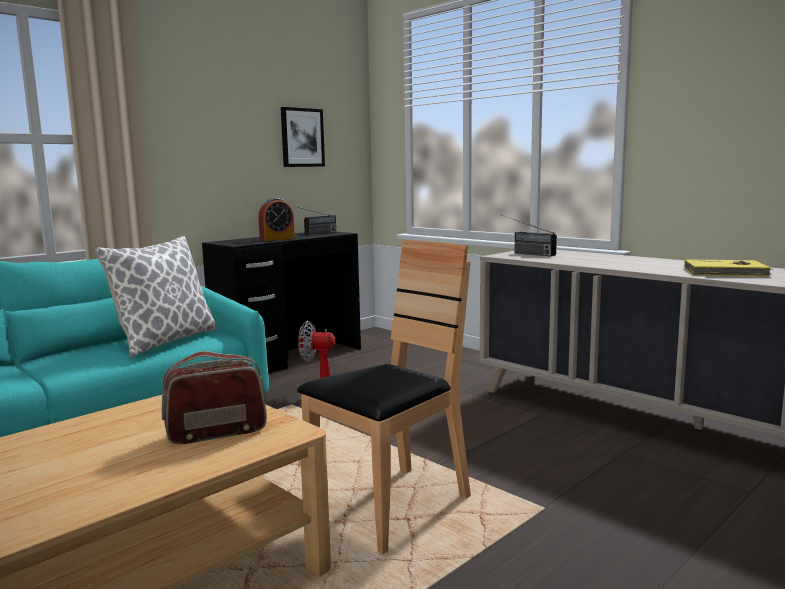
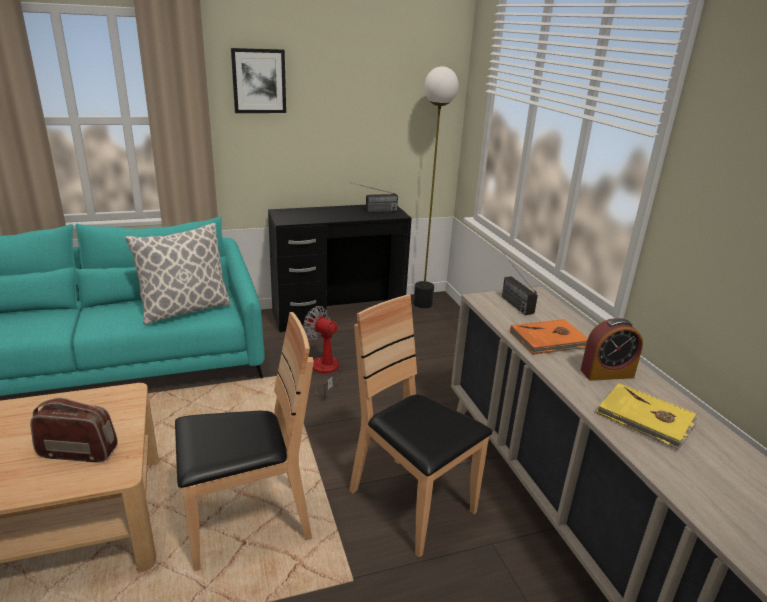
camera: 25 degrees right, 15 degrees up
alarm clock [258,198,295,241] -> alarm clock moved to [580,318,643,381]
picture [281,107,325,167] -> picture moved to [231,48,286,113]
none -> brown chair [349,295,493,557]
none -> floor lamp [413,66,459,308]
none -> orange book [510,319,588,355]

